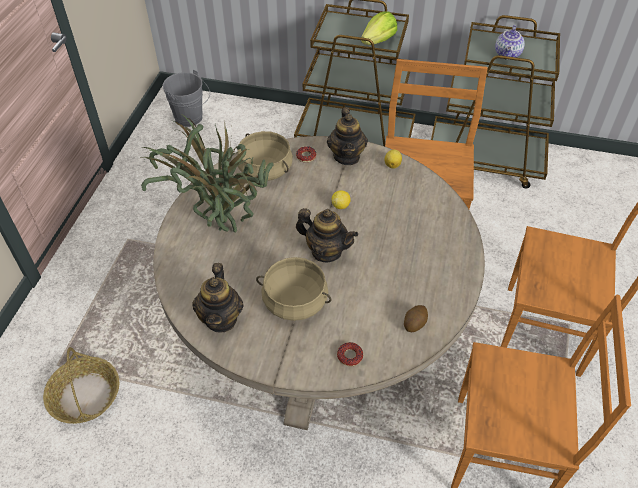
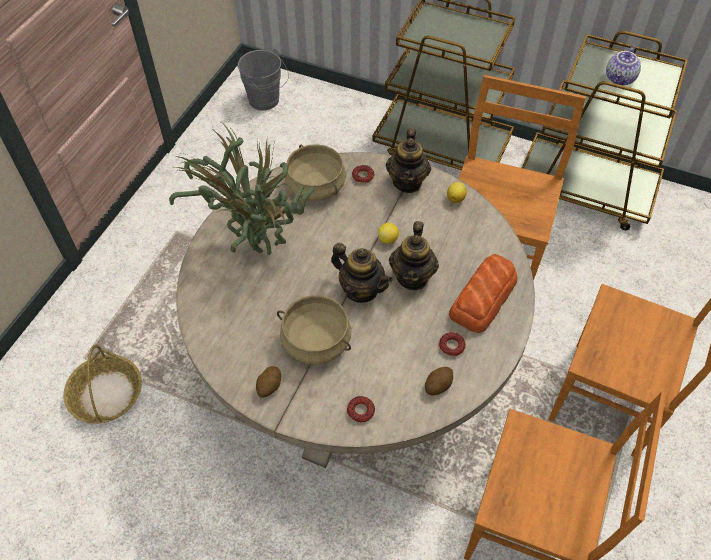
camera: 10 degrees right, 5 degrees up
teapot [192,263,243,333] -> teapot moved to [389,221,439,290]
lettuce [361,11,397,45] -> none
none -> potato [256,366,281,398]
none -> donut [439,332,466,357]
none -> bread [449,254,518,333]

